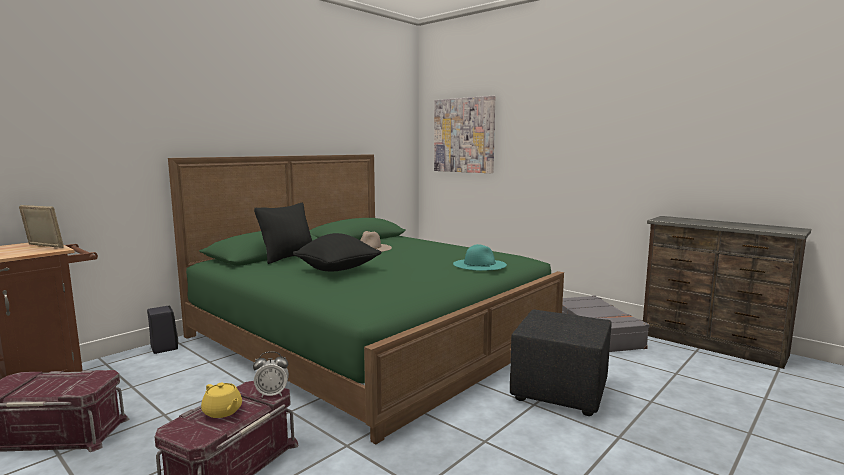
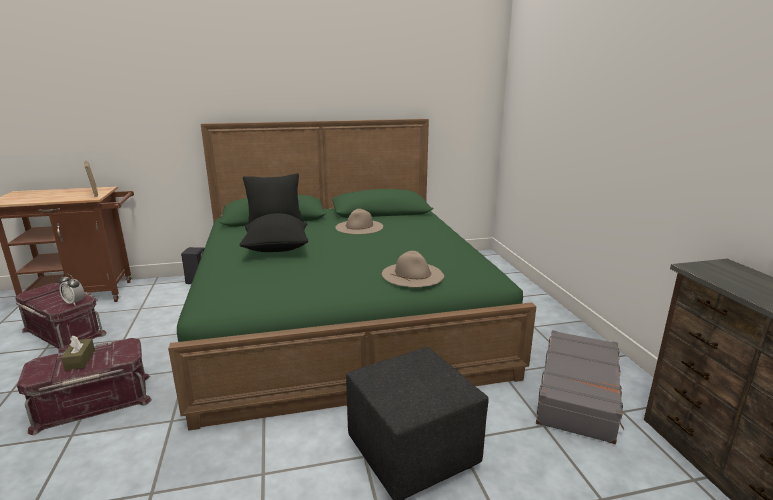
camera: 35 degrees right, 10 degrees up
yellow teapot [201,383,242,418] -> brown tissue box [61,335,95,370]
alarm clock [253,351,289,397] -> alarm clock moved to [59,274,84,306]
picture [434,96,495,173] -> none
turquoise hat [453,244,507,271] -> beige hat [382,251,444,287]

